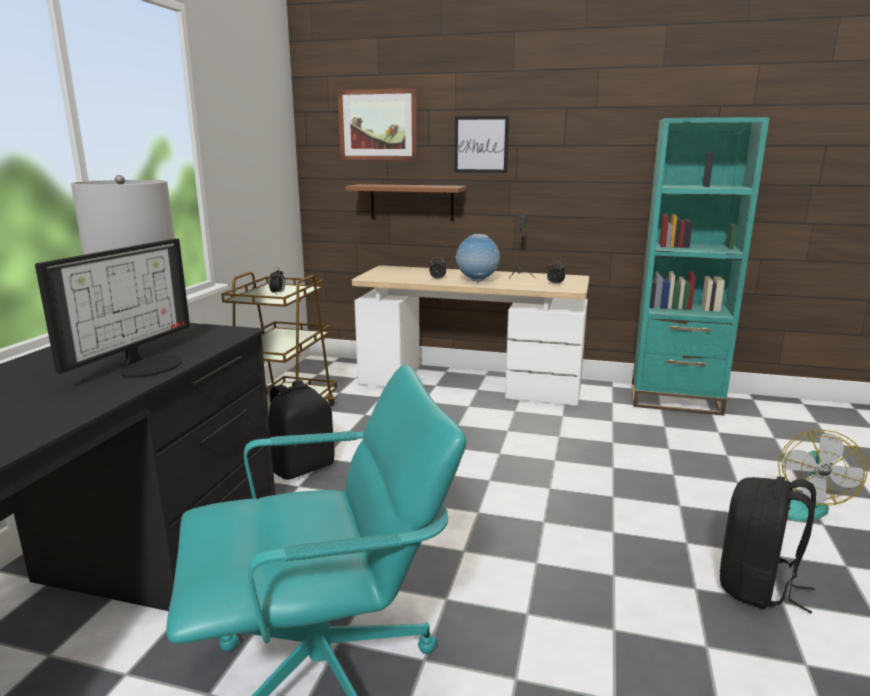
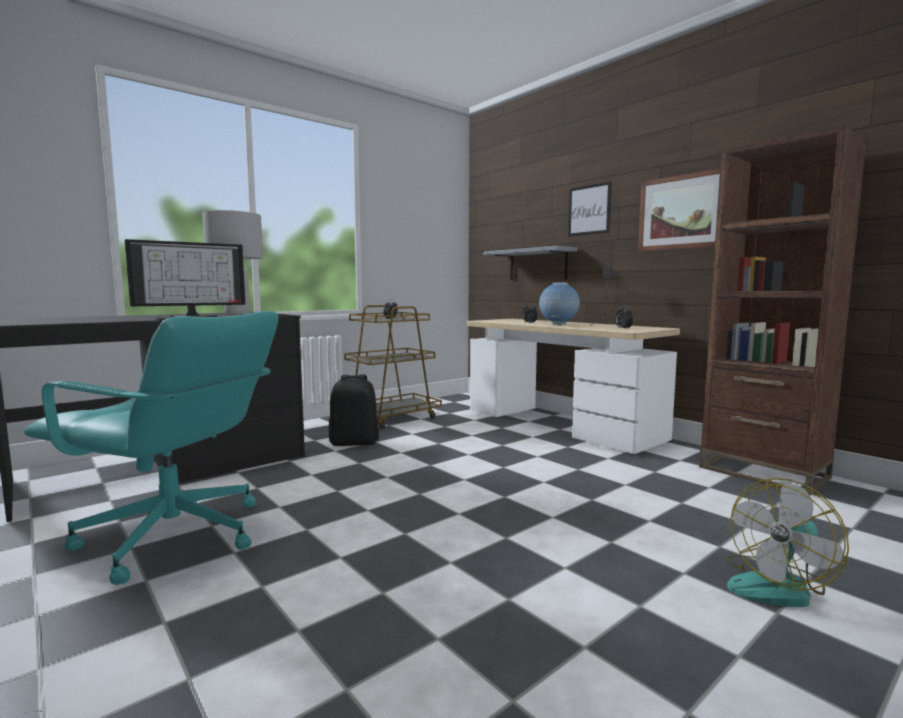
camera: 35 degrees right, 10 degrees down
picture [338,88,418,160] -> picture moved to [638,169,720,251]
brown shelf [345,184,467,221] -> grey shelf [483,246,578,280]
turquoise bookcase [632,117,770,416] -> brown bookcase [699,126,867,495]
black backpack [720,476,816,613] -> none

